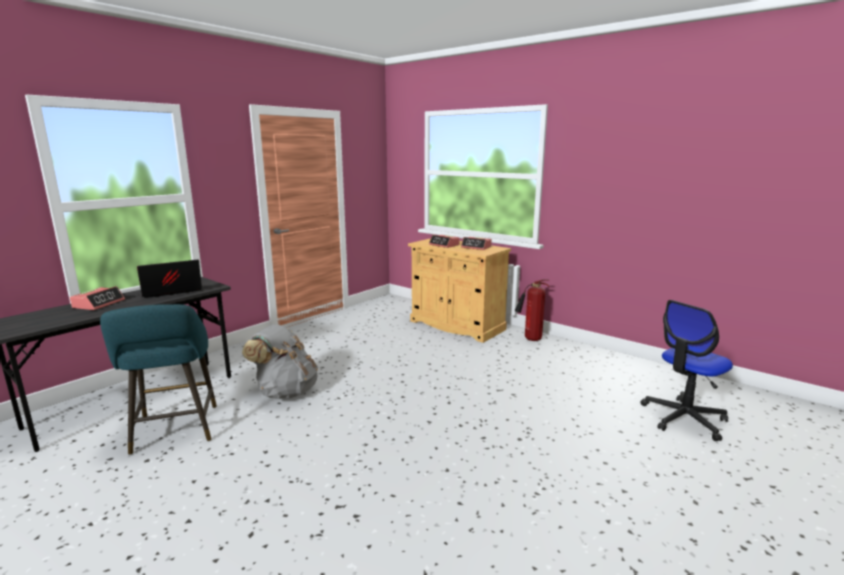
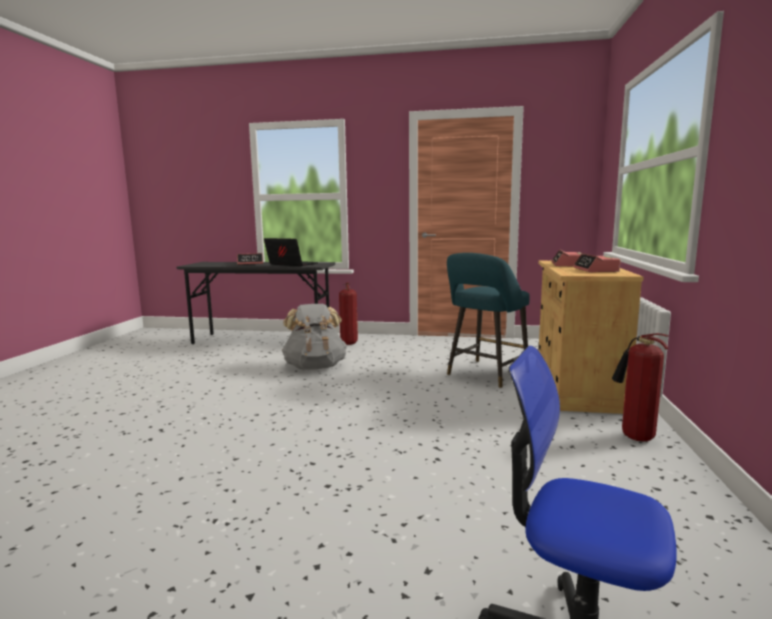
camera: 60 degrees right, 5 degrees down
turquoise stool [100,304,217,455] -> turquoise stool moved to [447,253,530,388]
none -> fire extinguisher [339,282,358,345]

